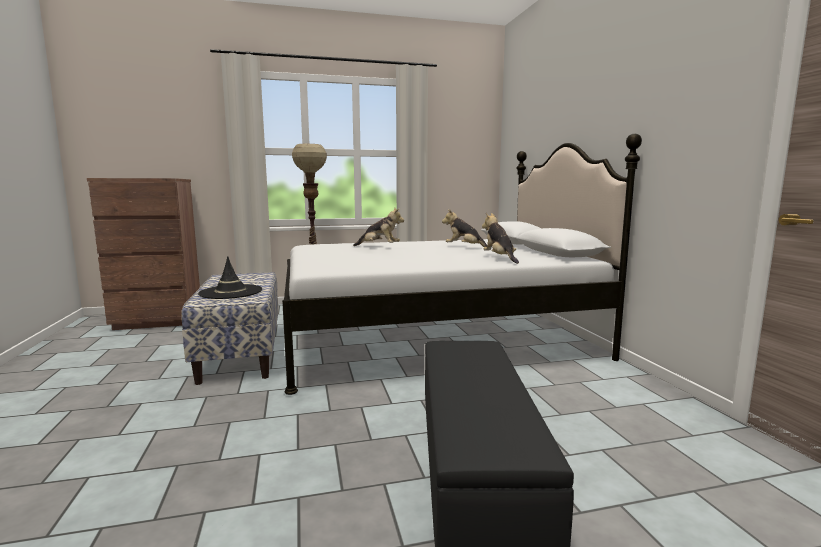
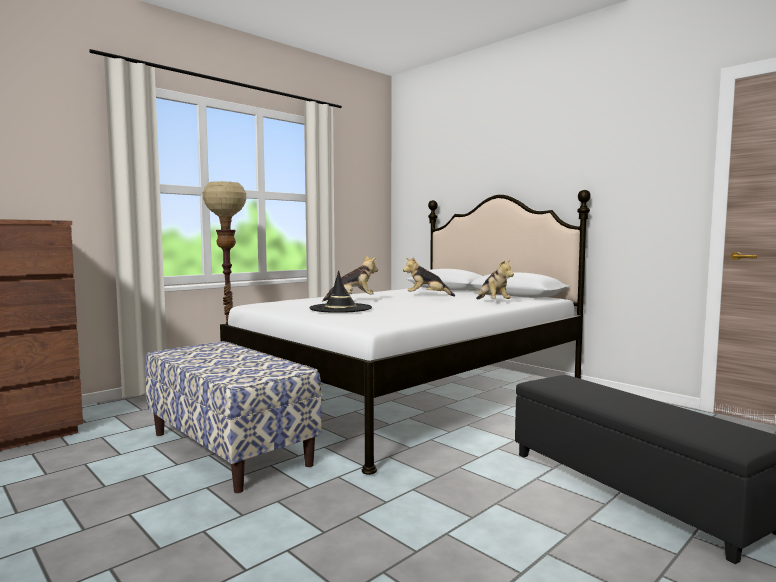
camera: 30 degrees left, 5 degrees down
black hat [198,256,262,299] -> black hat moved to [309,271,372,313]
plush toy [482,213,519,264] -> plush toy turned 150 degrees counterclockwise [476,259,514,299]

